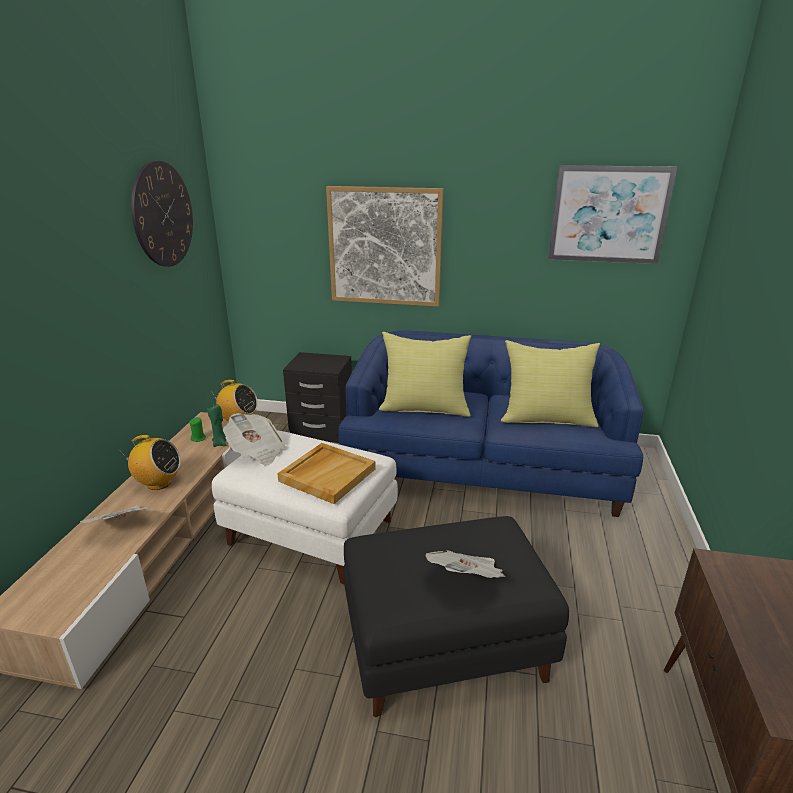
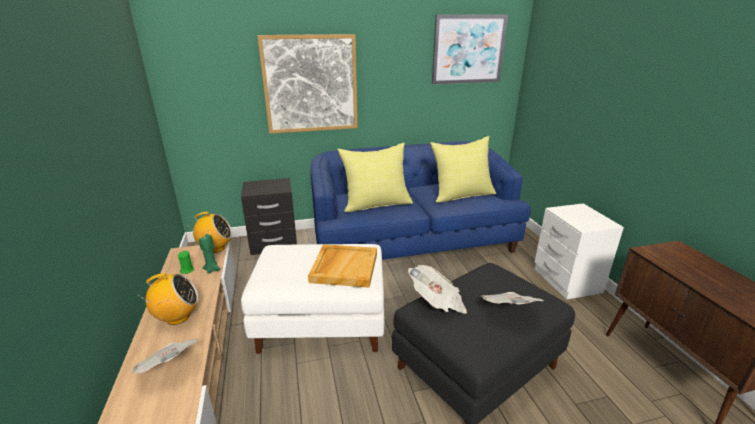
camera: 25 degrees left, 0 degrees up
wall clock [131,161,193,267] -> none
newspaper [223,413,285,465] -> newspaper moved to [408,265,467,314]
none -> white nightstand [535,203,624,299]

